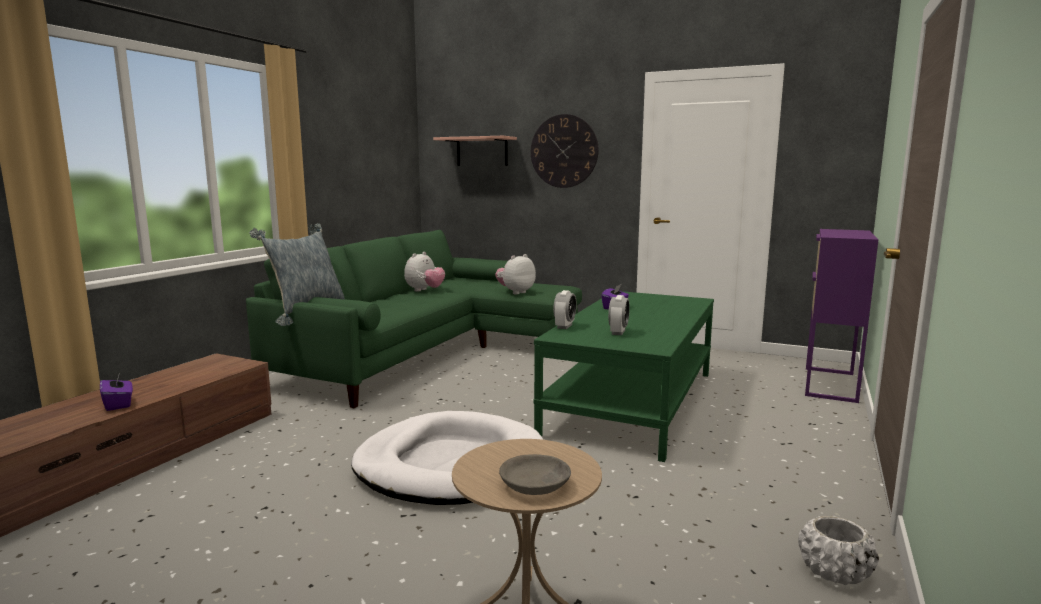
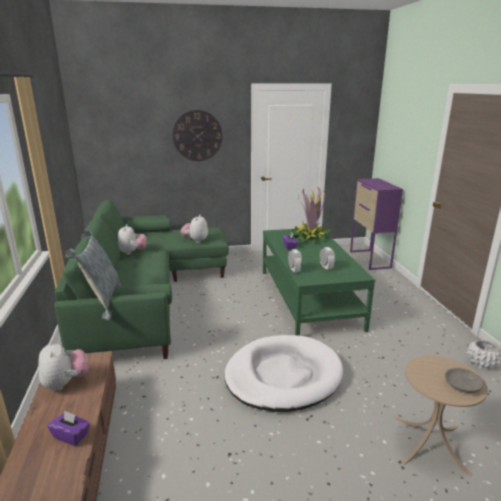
camera: 35 degrees left, 10 degrees up
shelf [433,136,517,166] -> none
none -> plush toy [38,341,88,391]
none -> potted plant [292,185,333,244]

